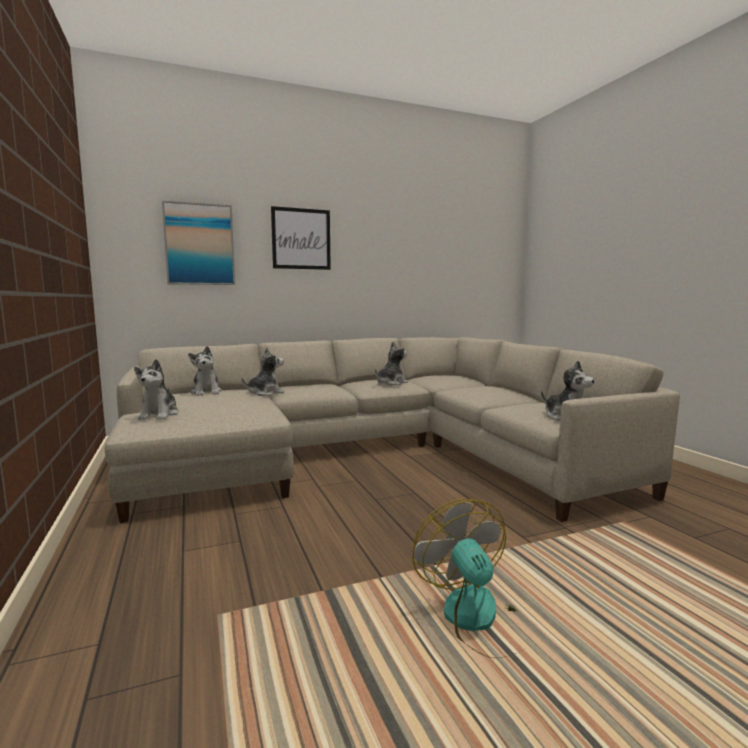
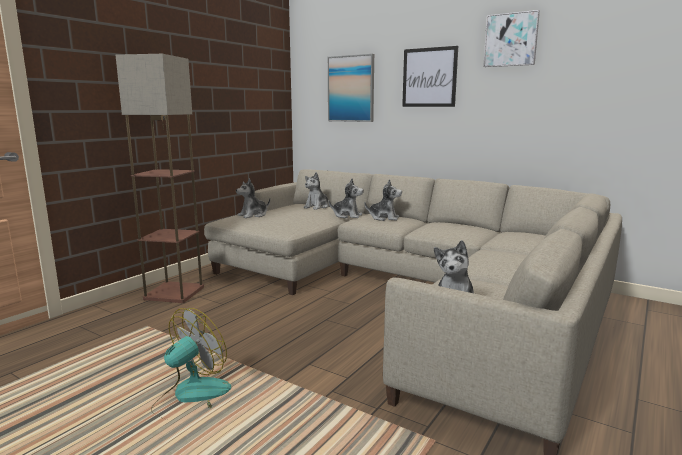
camera: 55 degrees right, 5 degrees up
plush toy [375,342,408,385] -> plush toy moved to [365,179,402,221]
none -> floor lamp [116,54,204,303]
none -> picture [483,10,540,67]

